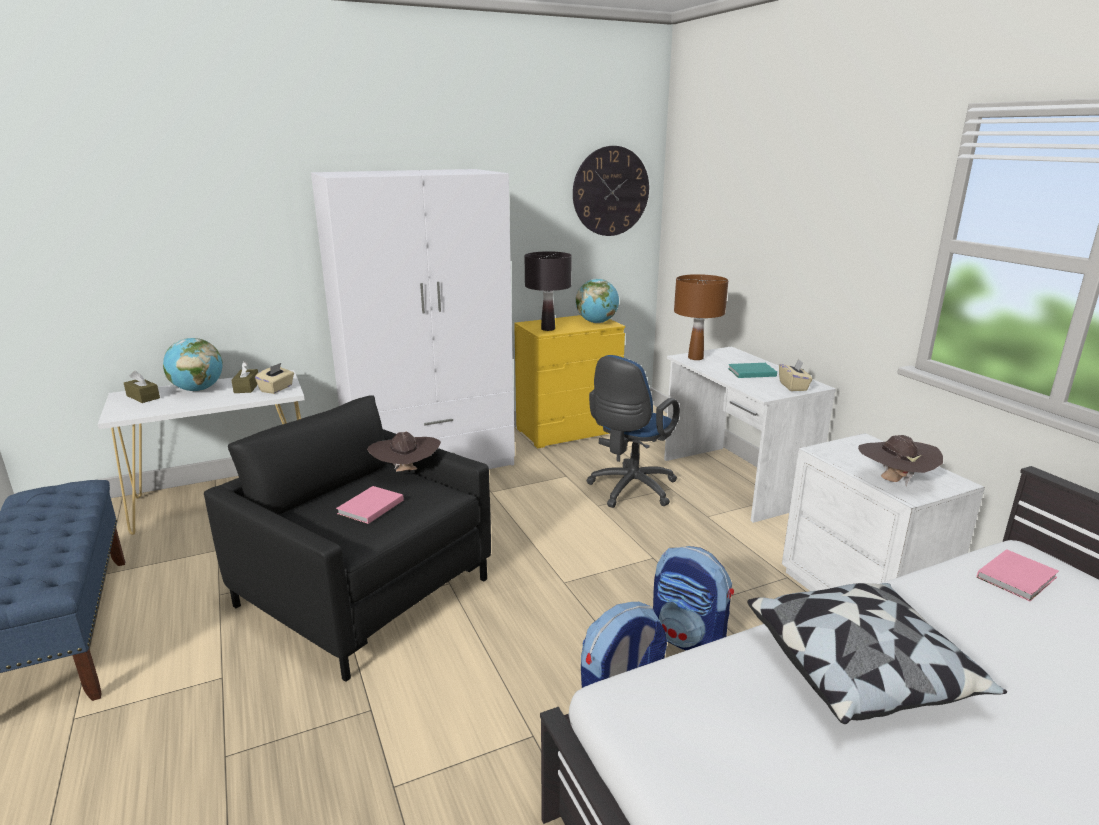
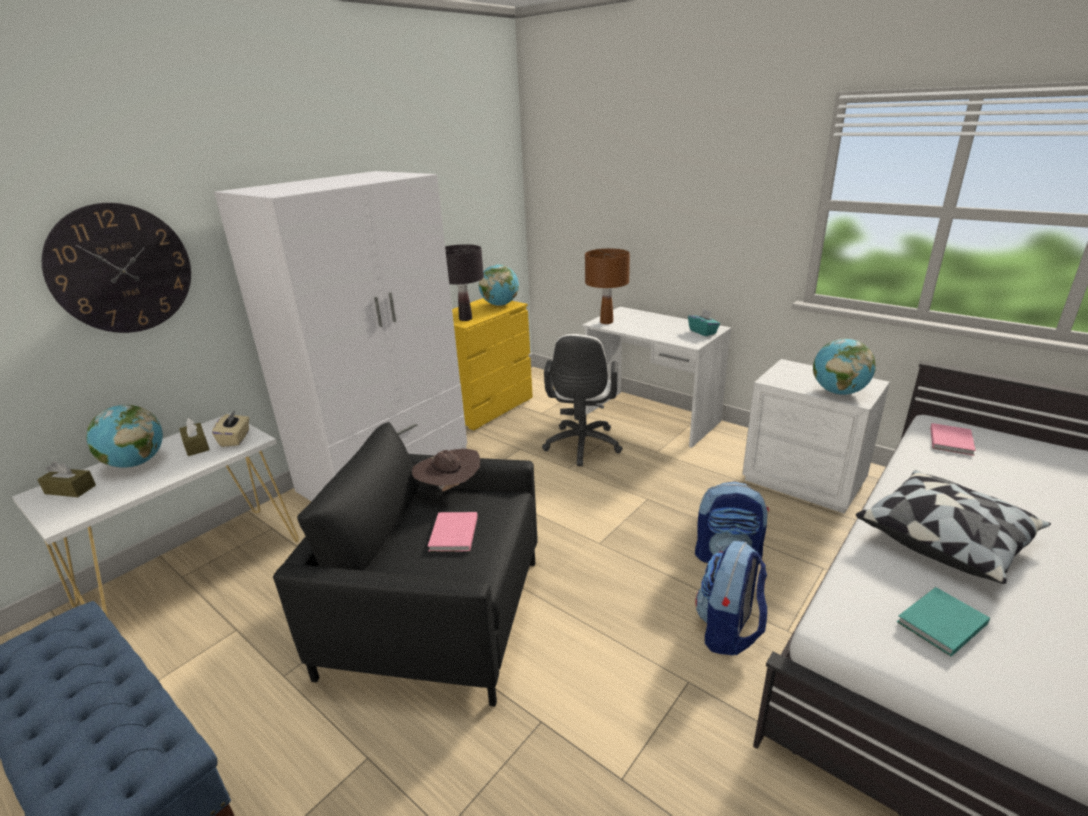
camera: 25 degrees left, 5 degrees up
wall clock [573,146,649,236] -> wall clock moved to [42,203,191,333]
blue office chair [586,355,680,508] -> white office chair [542,334,623,466]
turquoise book [728,363,777,378] -> turquoise book moved to [897,587,990,657]
beige tissue box [779,358,813,391] -> turquoise tissue box [688,309,720,336]
brown hat [858,435,943,486] -> globe [813,338,876,395]

